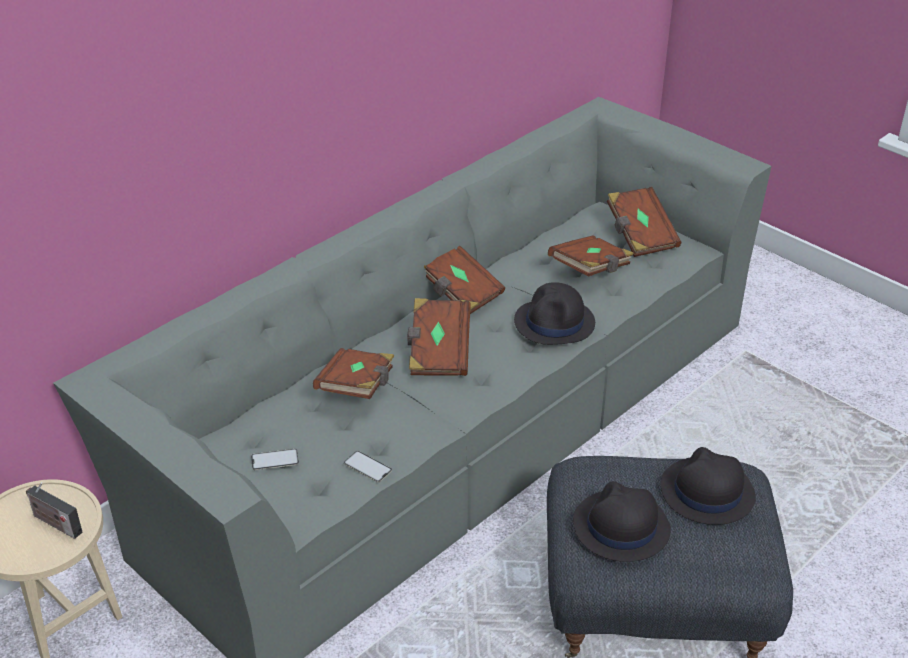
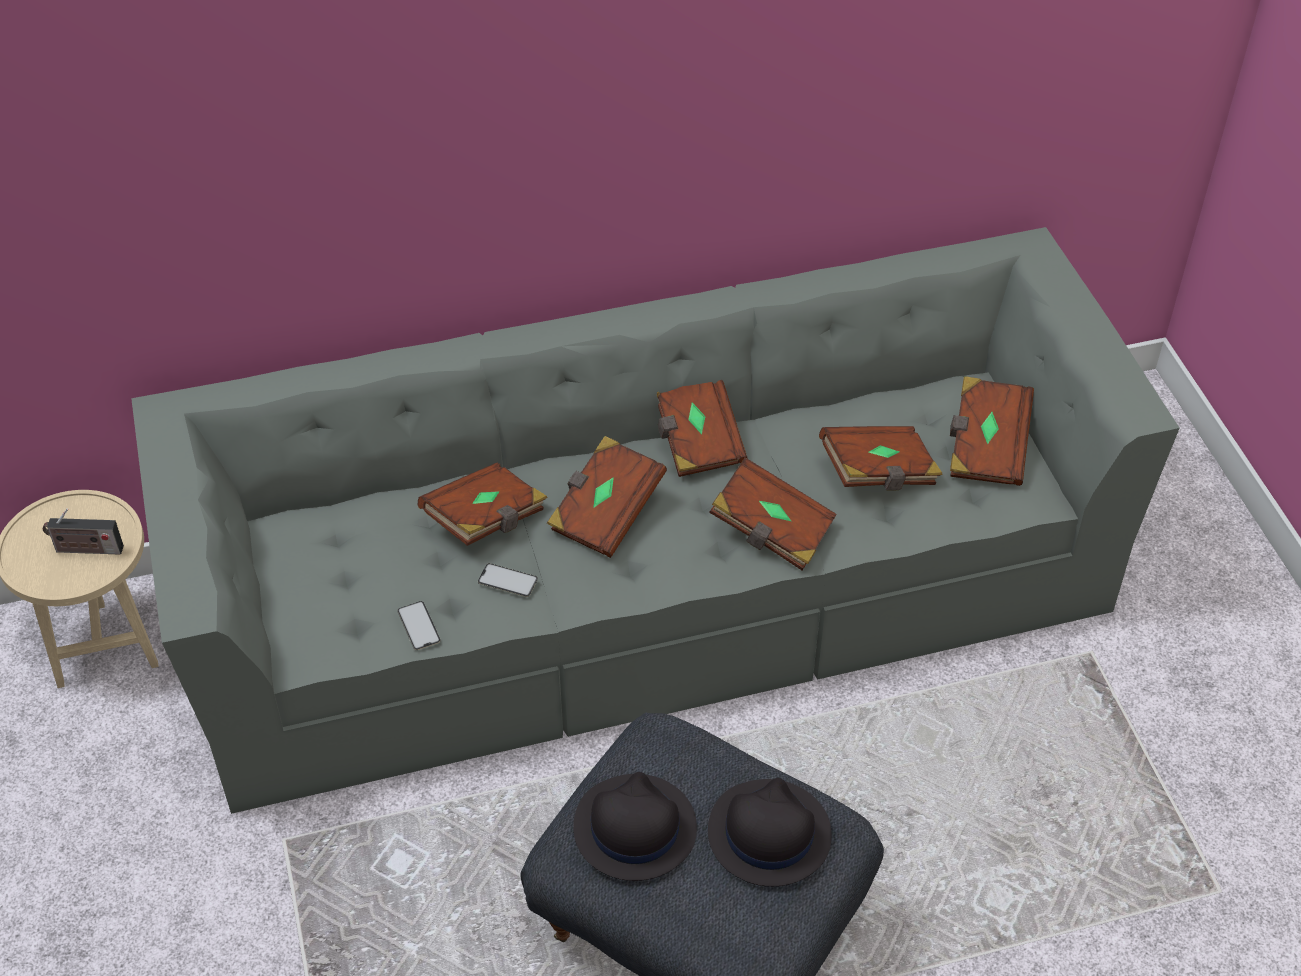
camera: 30 degrees right, 10 degrees up
radio [26,482,83,539] -> radio turned 60 degrees counterclockwise [43,508,124,555]
phone [251,449,299,470] -> phone moved to [478,563,538,597]
black hat [514,282,595,345] -> brown book [709,457,837,570]

